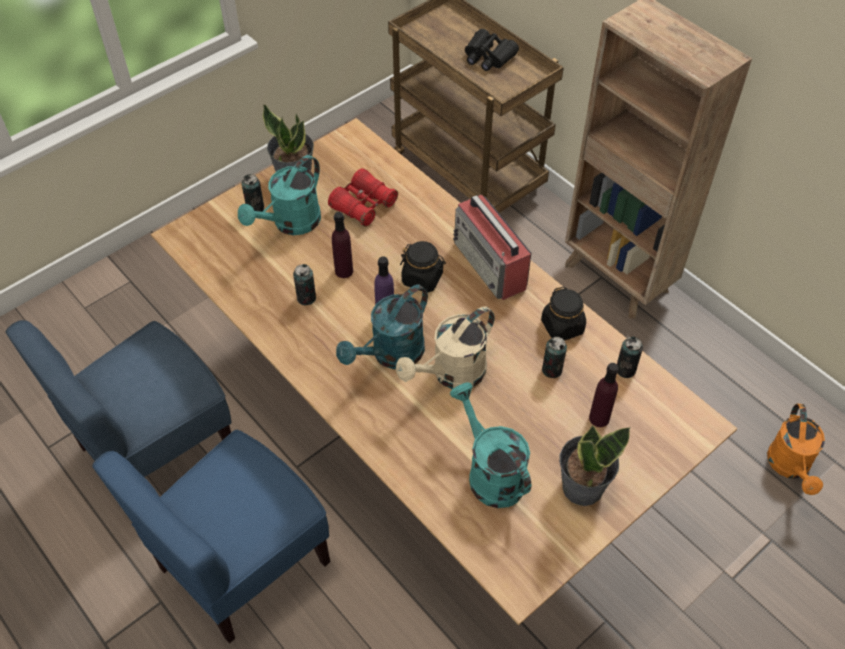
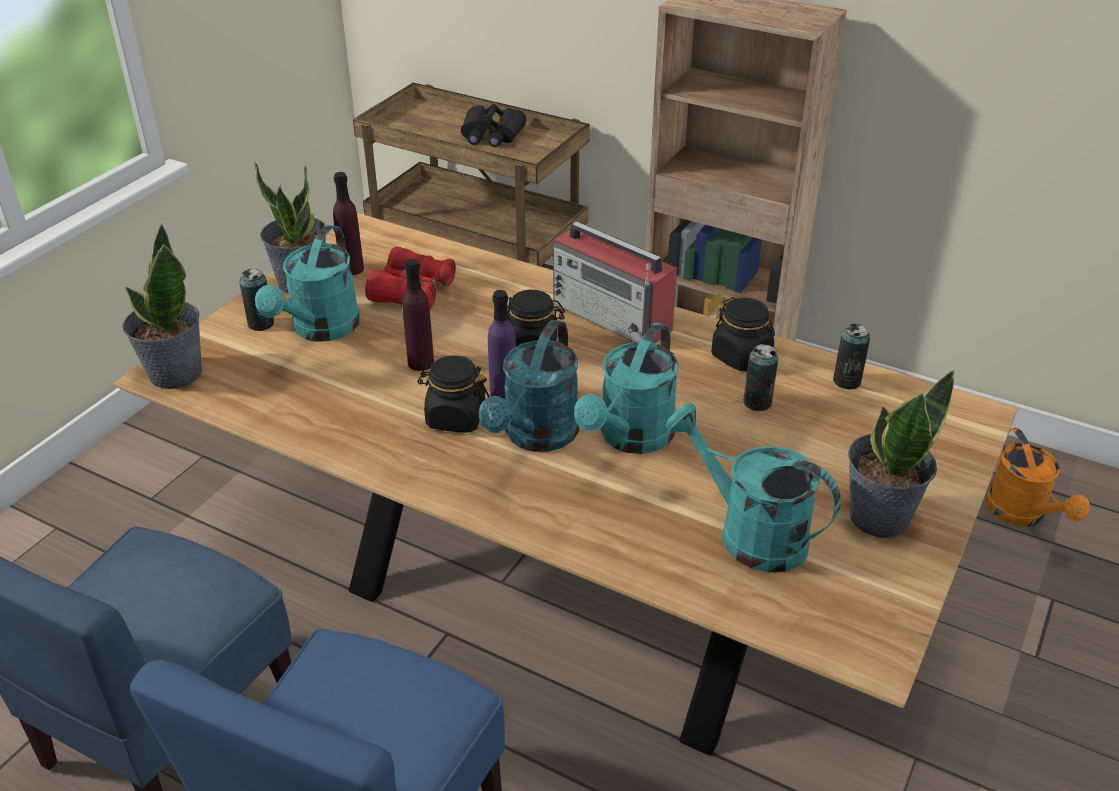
camera: 20 degrees left, 15 degrees down
can [293,264,316,305] -> none
beige watering can [396,306,495,389] -> turquoise watering can [574,322,678,454]
purple bottle [589,363,619,427] -> purple bottle moved to [333,172,364,275]
none -> potted plant [122,223,202,389]
none -> black jar [417,355,489,433]

